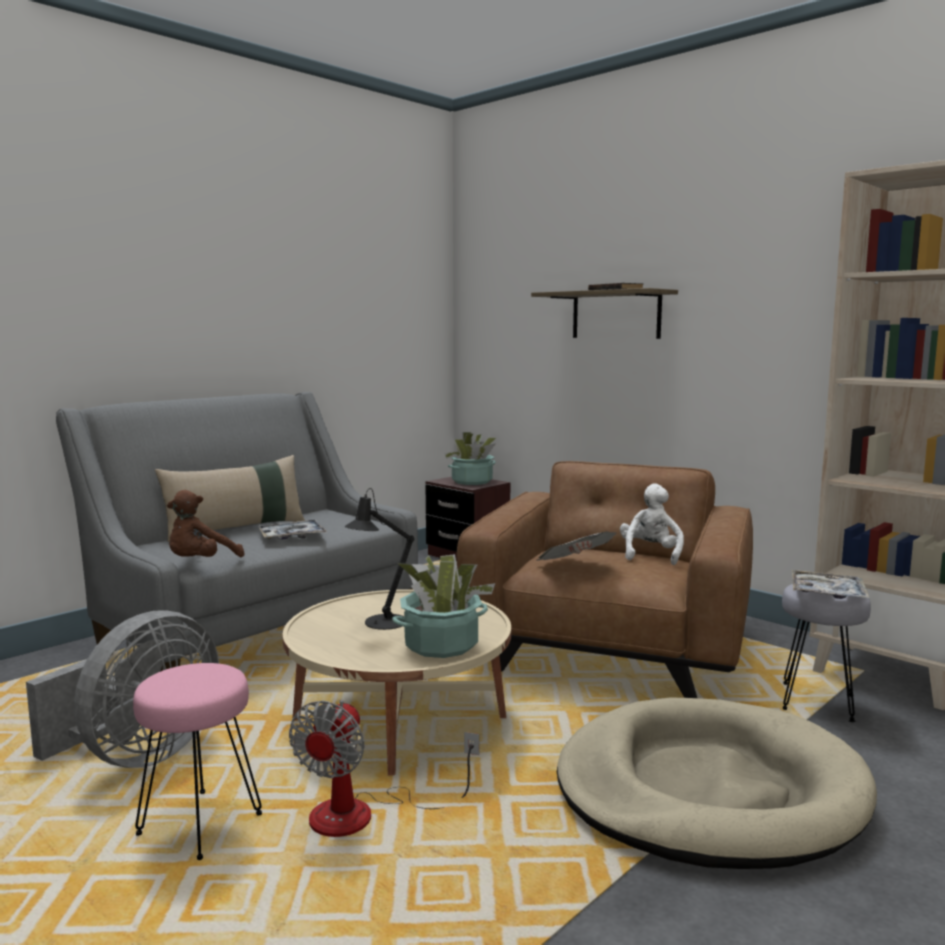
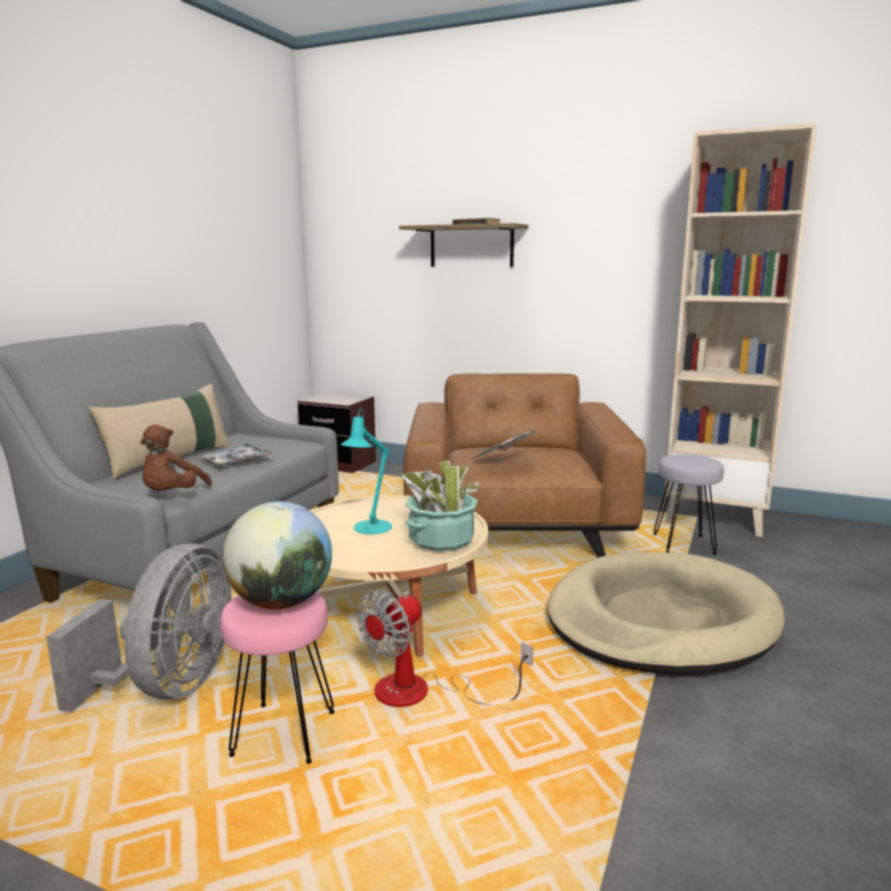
camera: 20 degrees left, 5 degrees up
fan [289,700,479,837] -> fan turned 45 degrees clockwise [357,589,533,707]
black table lamp [345,488,414,630] -> turquoise table lamp [341,408,392,534]
potted plant [444,432,496,485] -> none
white plush toy [620,484,684,565] -> none
tray [792,570,869,599] -> none
none -> globe [222,501,332,609]

